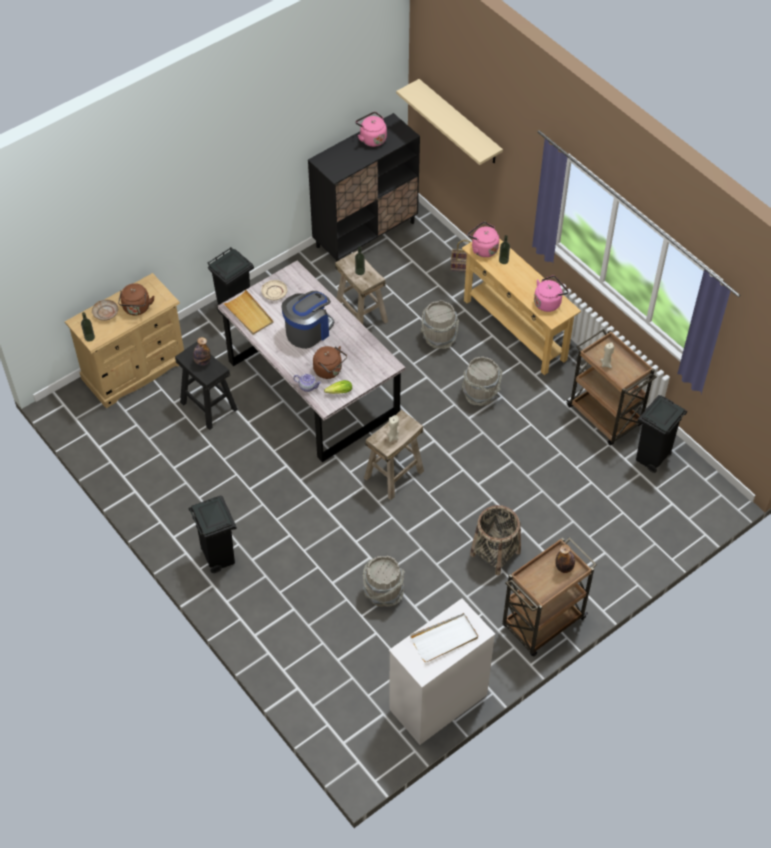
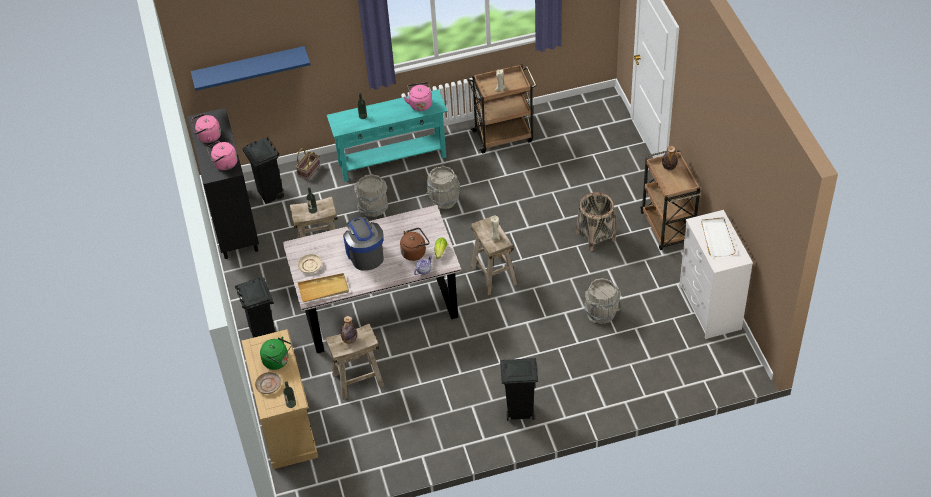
camera: 65 degrees left, 5 degrees down
brown kettle [118,283,155,315] -> green kettle [260,336,291,370]
black stool [175,342,238,430] -> beige stool [325,323,384,400]
beige shelf [396,79,503,165] -> blue shelf [191,46,310,91]
beige console table [462,238,581,375] -> turquoise console table [327,89,447,182]
pink kettle [467,222,499,257] -> pink kettle moved to [207,141,237,170]
black trash can [636,395,687,473] -> black trash can moved to [243,137,284,204]

